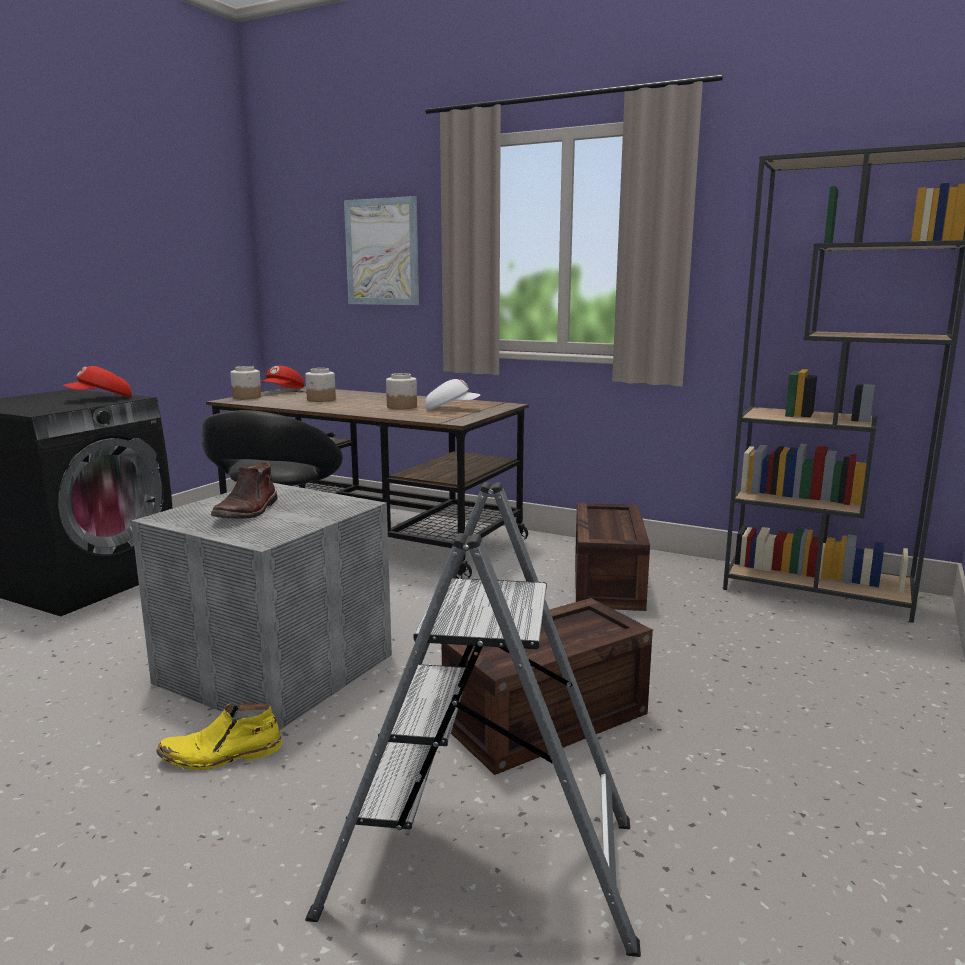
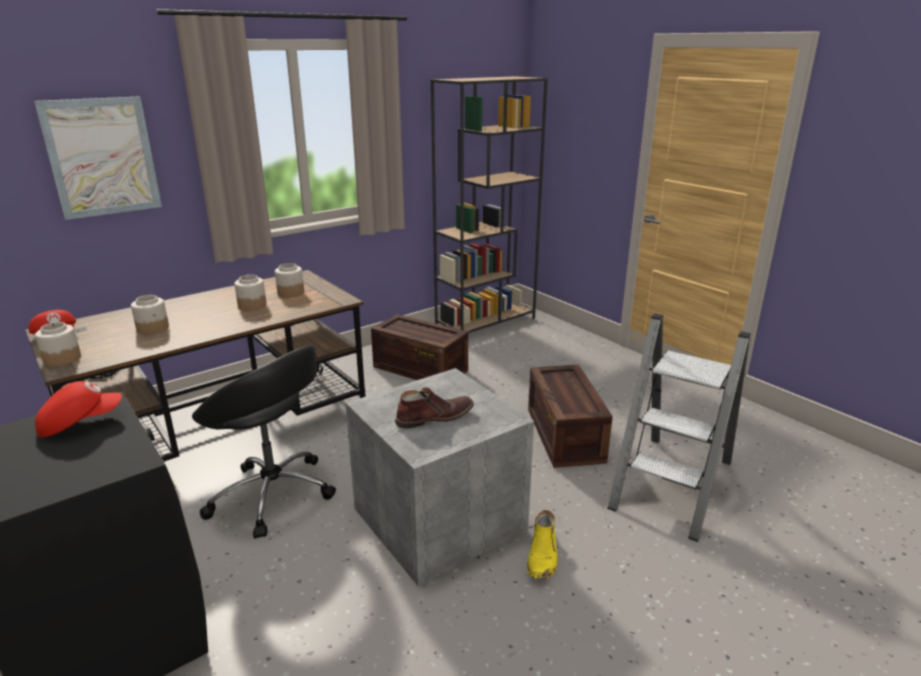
camera: 65 degrees left, 10 degrees up
red cap [63,366,132,397] -> red cap turned 105 degrees counterclockwise [35,381,122,437]
brown boot [211,462,278,519] -> brown boot turned 60 degrees counterclockwise [395,387,474,429]
white cap [425,379,481,410] -> jar [275,263,304,298]

